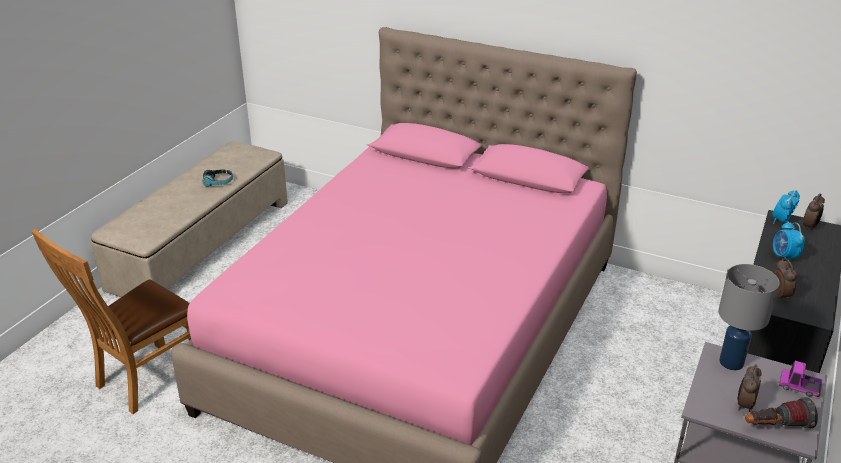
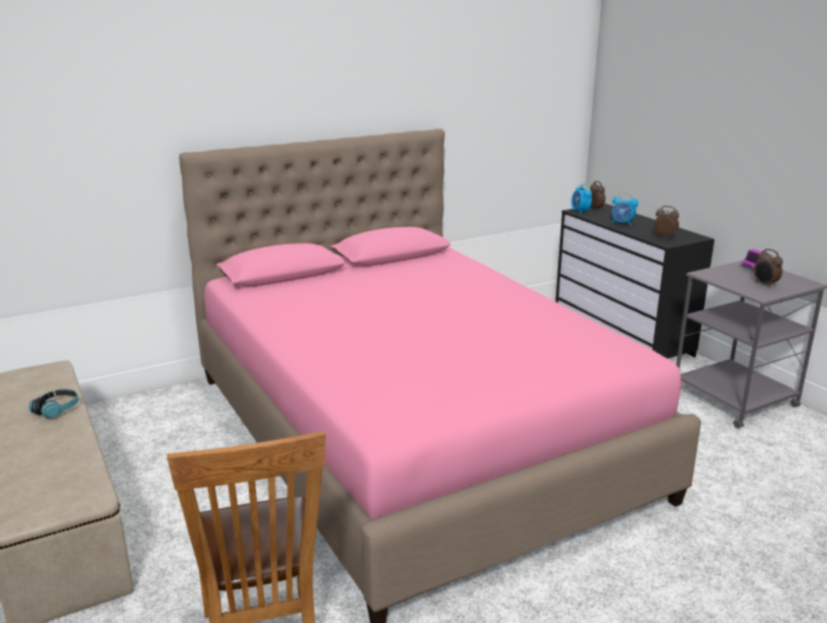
camera: 55 degrees left, 10 degrees down
grey table lamp [718,264,780,370] -> none
flashlight [745,397,818,430] -> none

